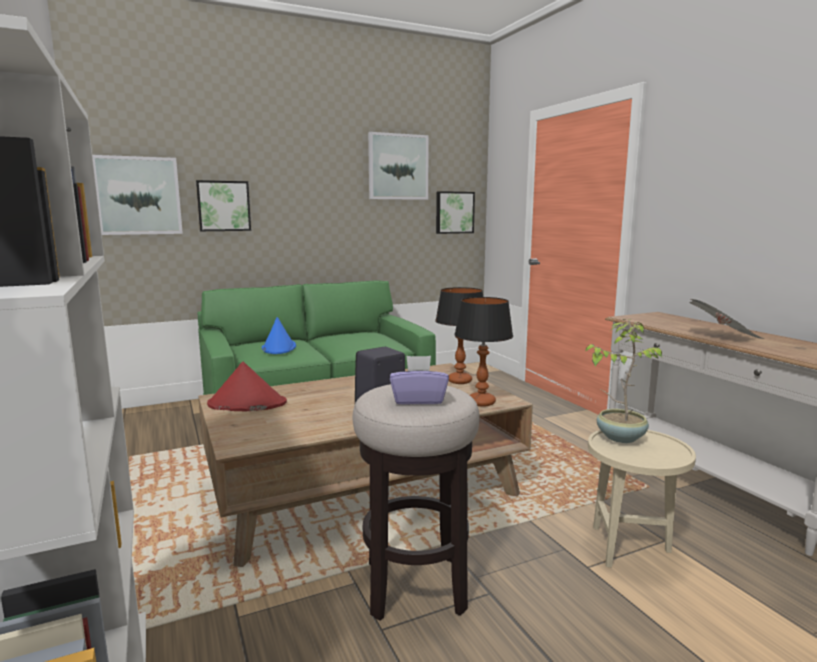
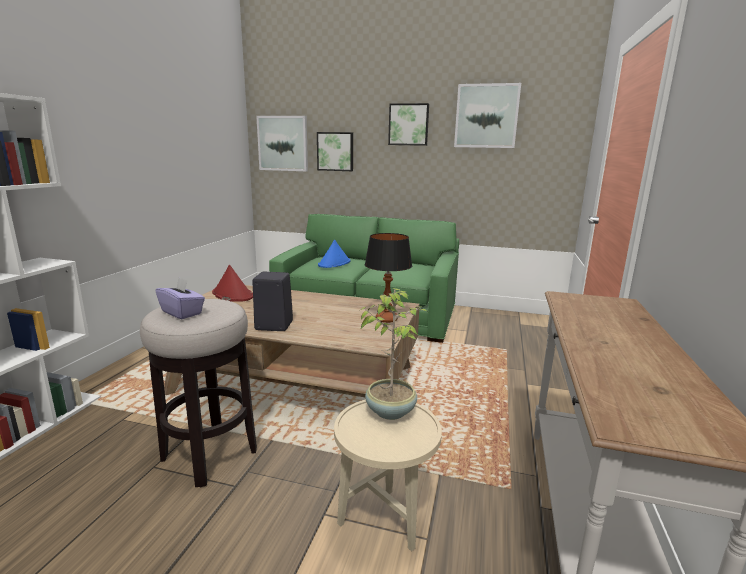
camera: 40 degrees right, 5 degrees up
picture [436,191,475,234] -> picture moved to [388,103,429,146]
table lamp [455,297,513,406] -> none
newspaper [690,299,764,339] -> none

